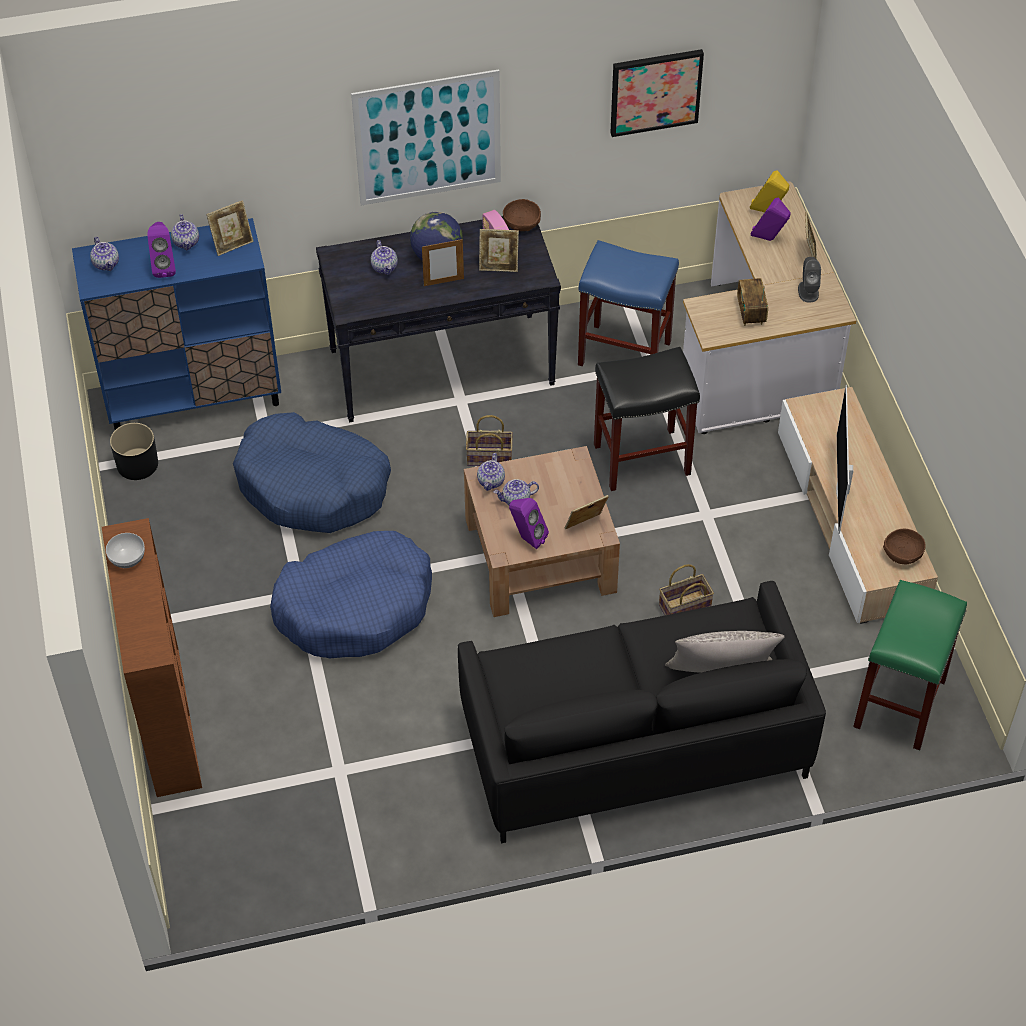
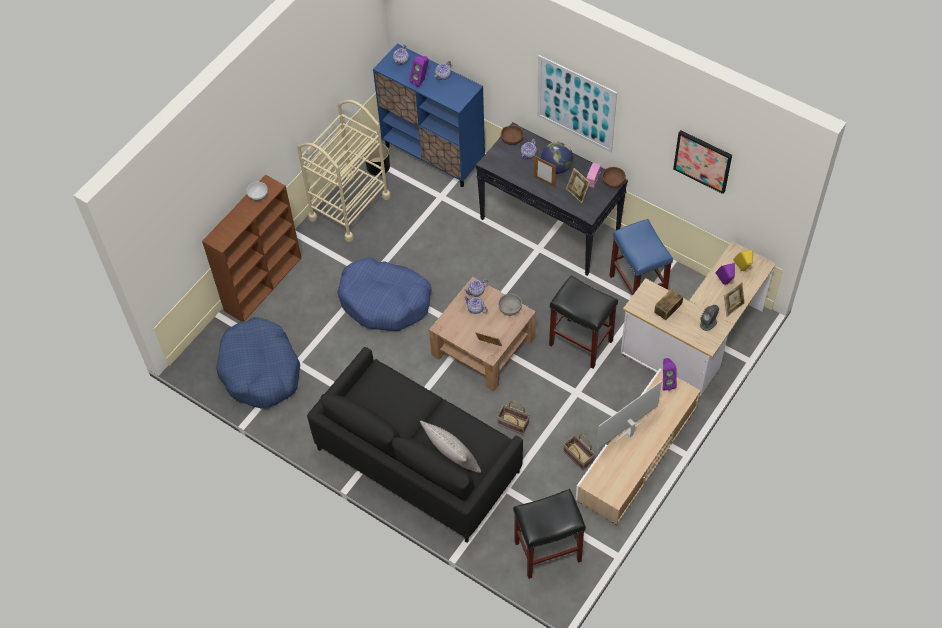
camera: 50 degrees right, 5 degrees up
picture frame [206,200,254,256] -> none
blue dog bed [233,412,391,533] -> blue dog bed moved to [216,317,300,408]
basket [466,415,513,466] -> basket moved to [563,434,595,471]
purple speaker [509,498,549,549] -> purple speaker moved to [663,358,677,391]
green stool [853,580,967,750] -> black stool [513,489,586,579]
brown bowl [883,529,926,564] -> brown bowl moved to [501,125,524,145]
none -> beige cart [297,100,391,242]
none -> grey bowl [498,293,522,316]

